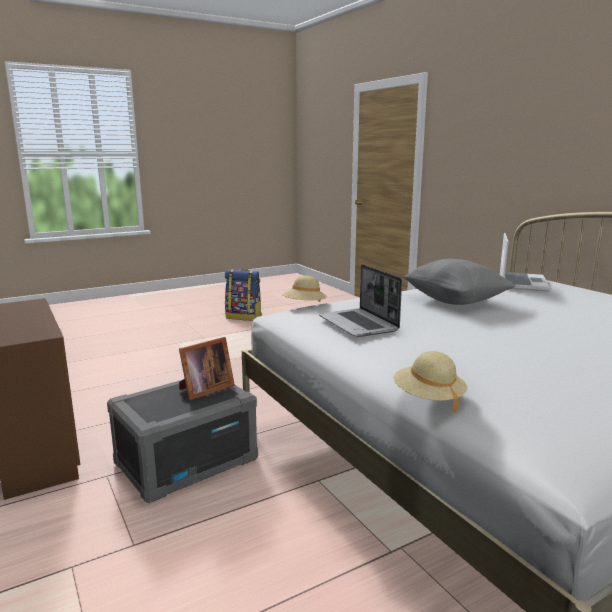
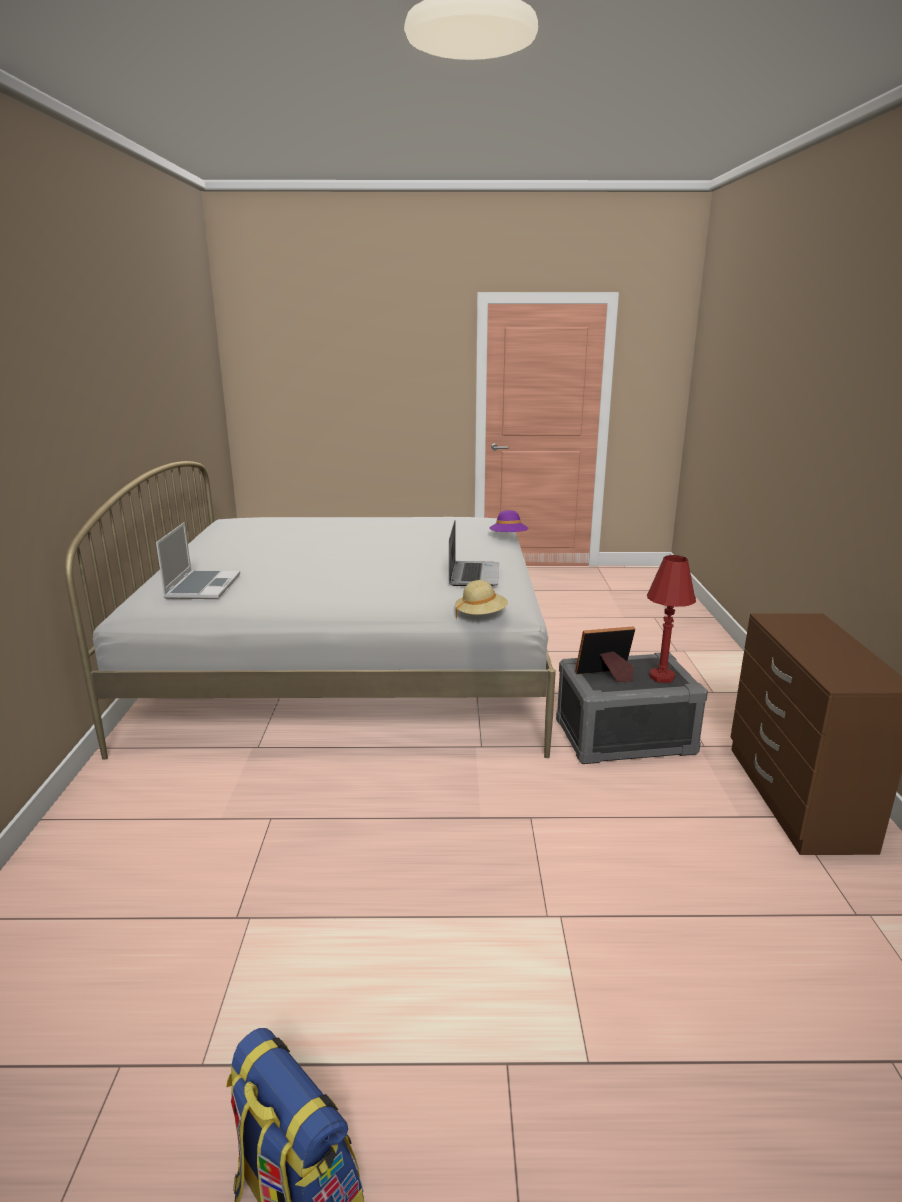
camera: 150 degrees left, 5 degrees up
beige hat [394,351,467,413] -> purple hat [489,510,529,532]
grey pillow [404,259,516,305] -> none
laptop [500,233,550,291] -> laptop turned 135 degrees clockwise [156,522,240,599]
none -> red table lamp [647,555,696,683]

